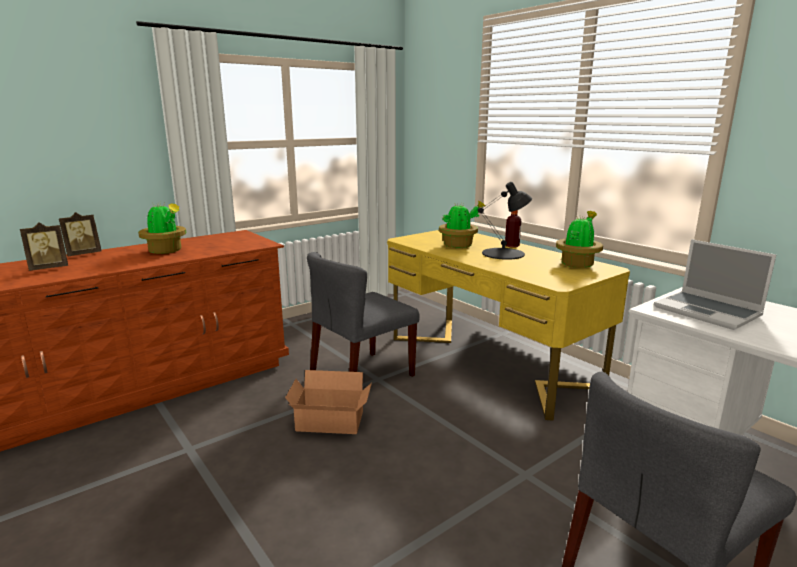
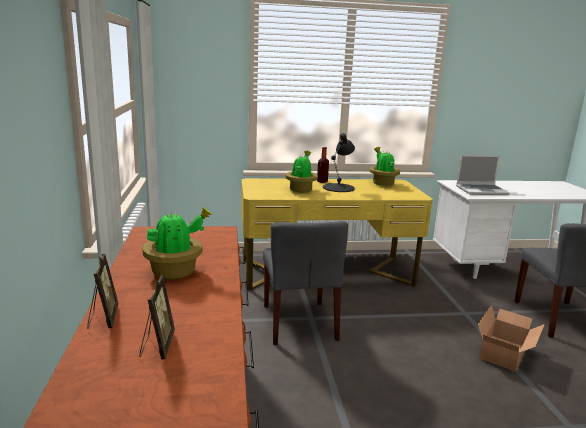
camera: 60 degrees left, 0 degrees up
cardboard box [285,370,372,434] -> cardboard box moved to [478,305,545,372]

